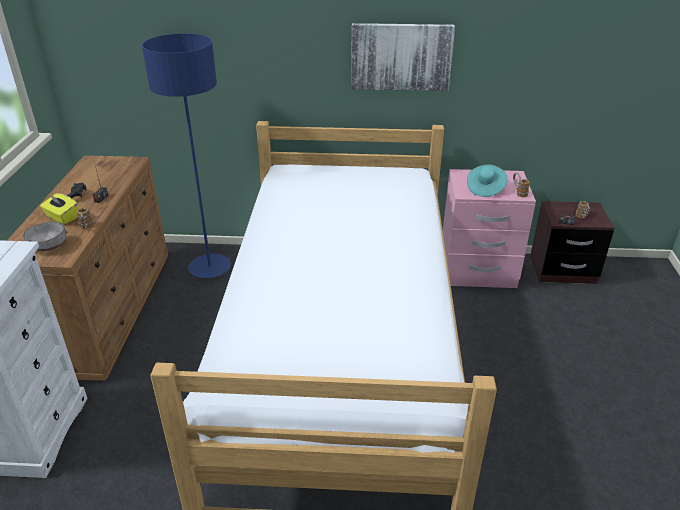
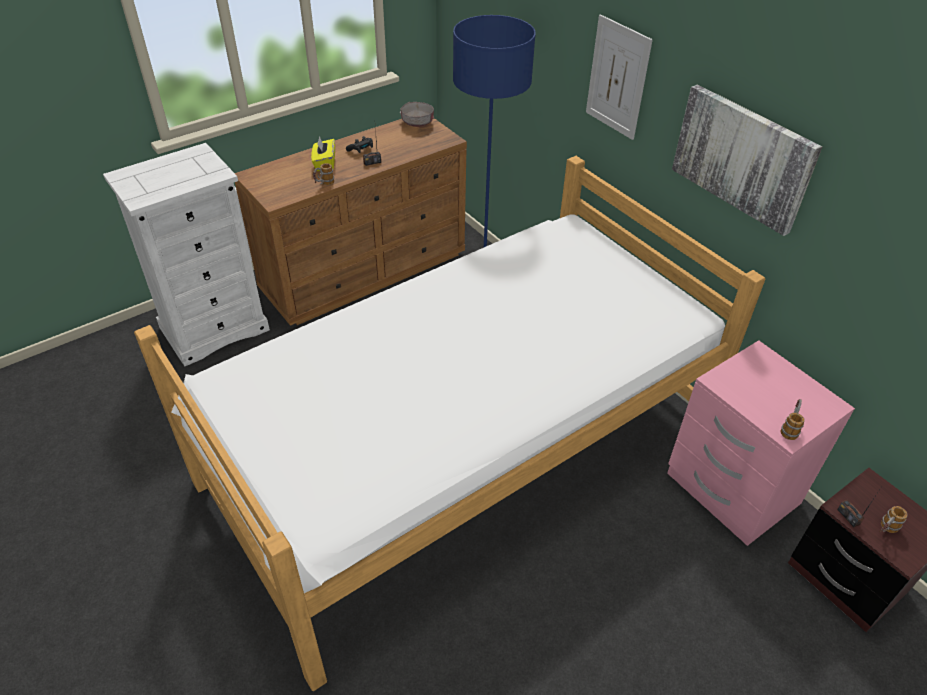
camera: 50 degrees right, 10 degrees up
grey bowl [23,222,67,251] -> grey bowl moved to [400,102,434,127]
turquoise hat [467,165,508,197] -> none
none -> picture [586,15,653,140]

